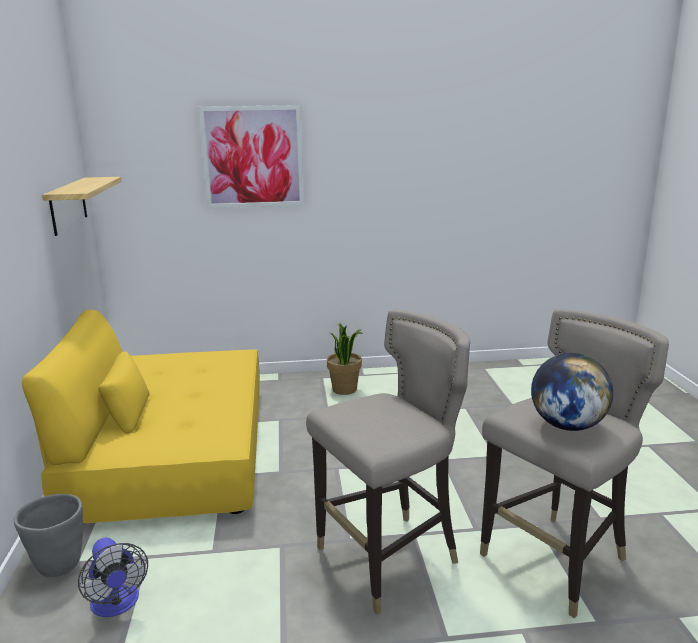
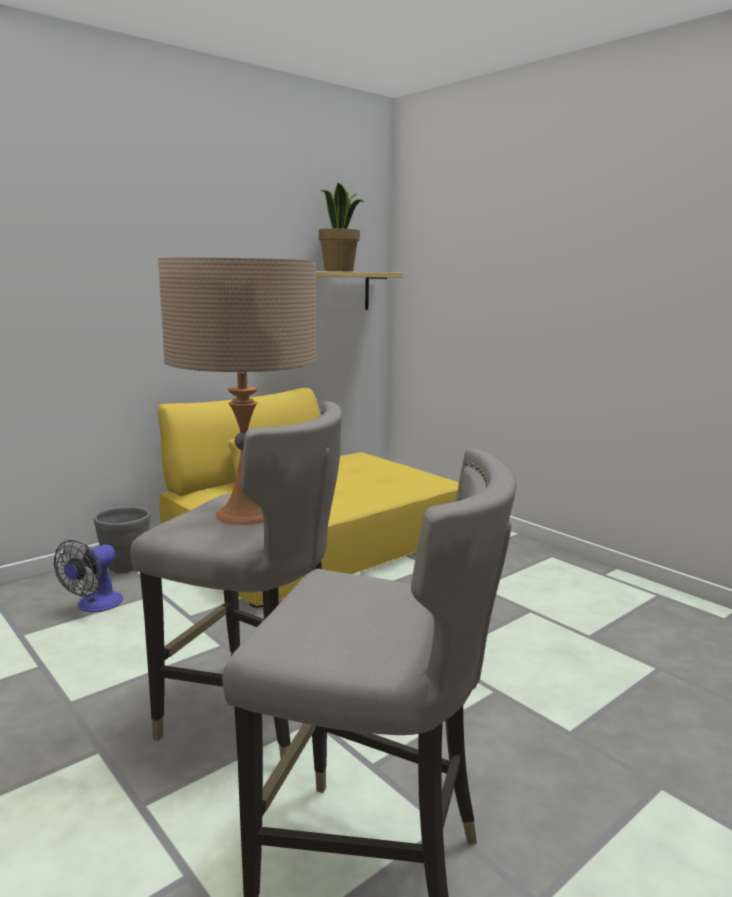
camera: 55 degrees right, 5 degrees down
picture [199,105,304,208] -> none
potted plant [327,323,363,395] -> potted plant moved to [319,183,364,271]
globe [531,353,613,431] -> none
none -> beige table lamp [158,257,316,525]

